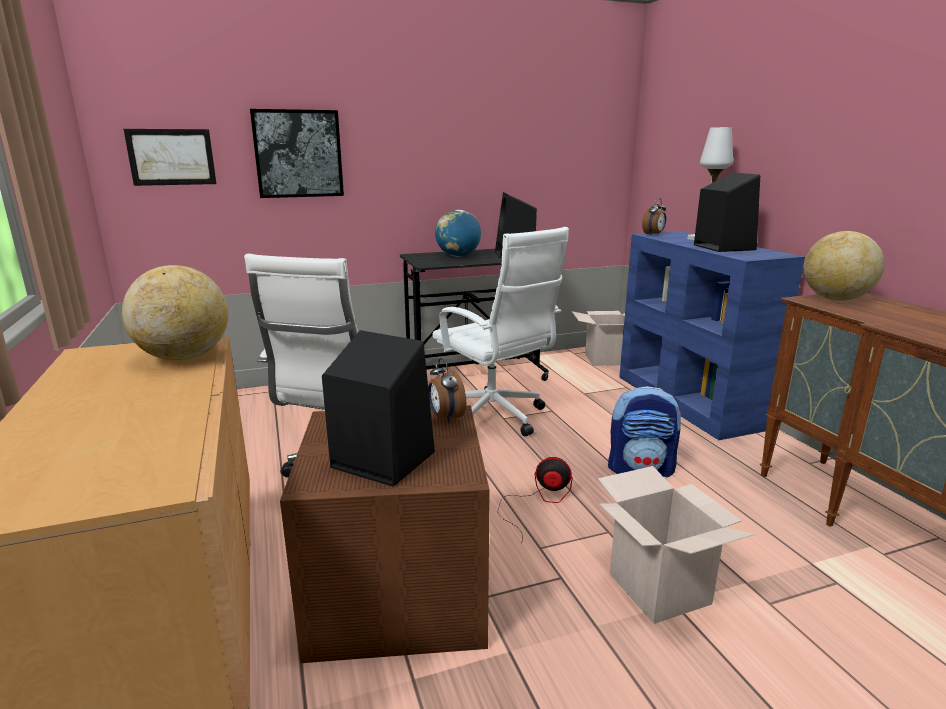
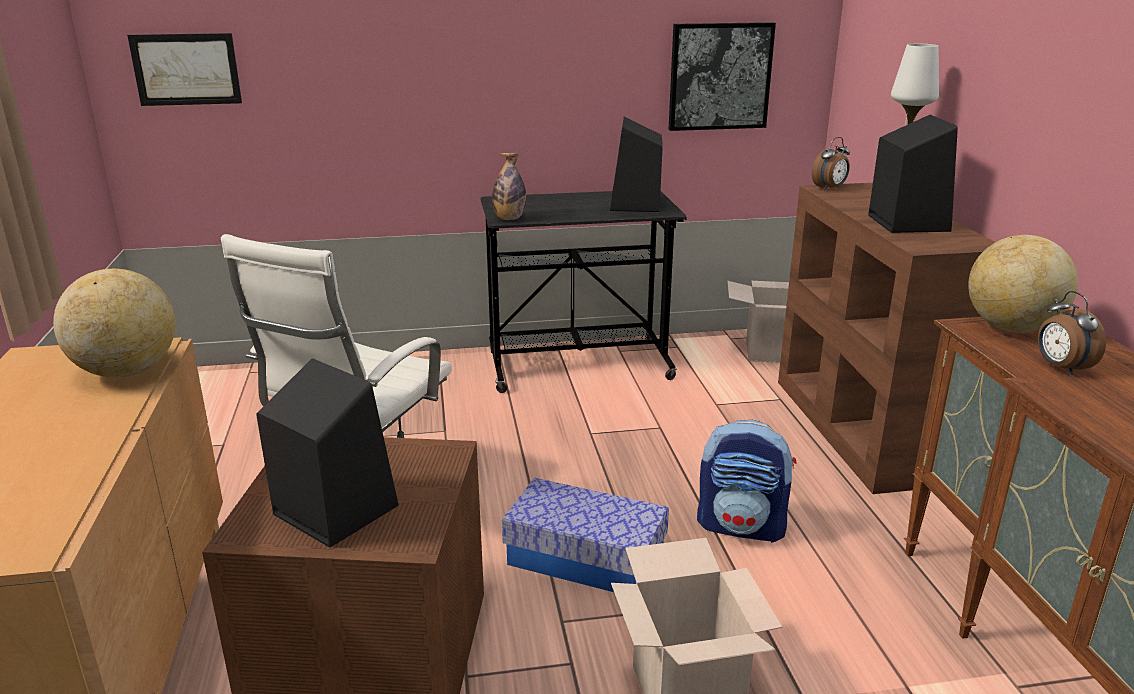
camera: 10 degrees right, 5 degrees up
picture [250,109,344,198] -> picture moved to [669,22,776,131]
alarm clock [428,358,466,423] -> alarm clock moved to [1038,291,1106,375]
white office chair [432,227,569,437] -> none
globe [435,210,481,257] -> none
fan [498,457,573,544] -> storage box [502,478,669,592]
blue bookcase [619,232,805,440] -> brown bookcase [778,183,995,494]
none -> bottle [492,153,526,220]

